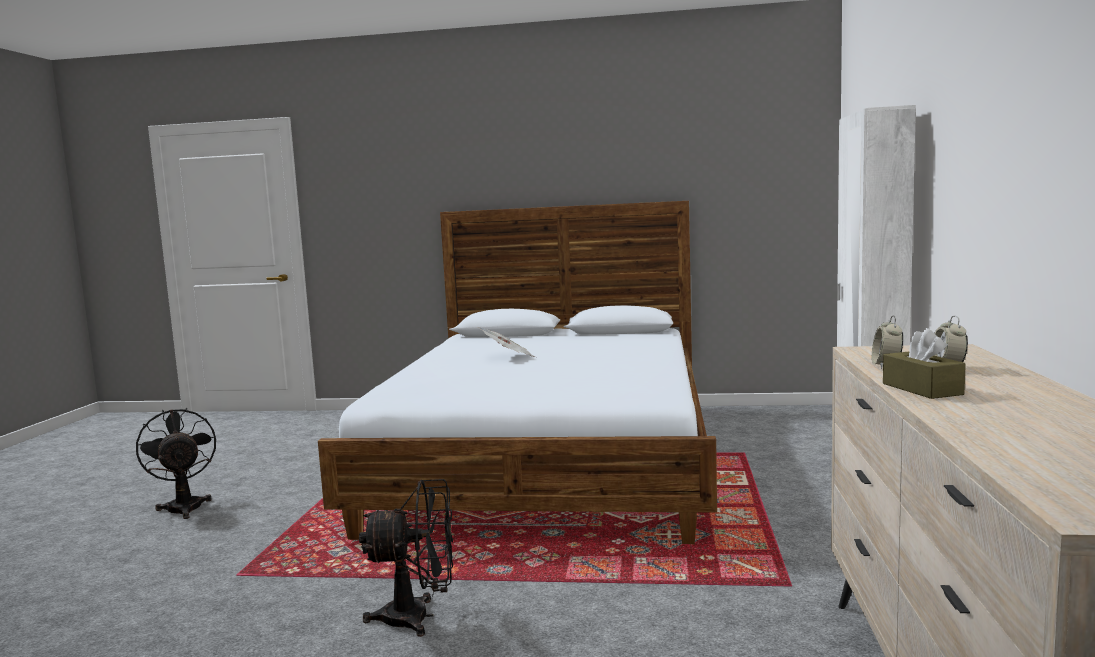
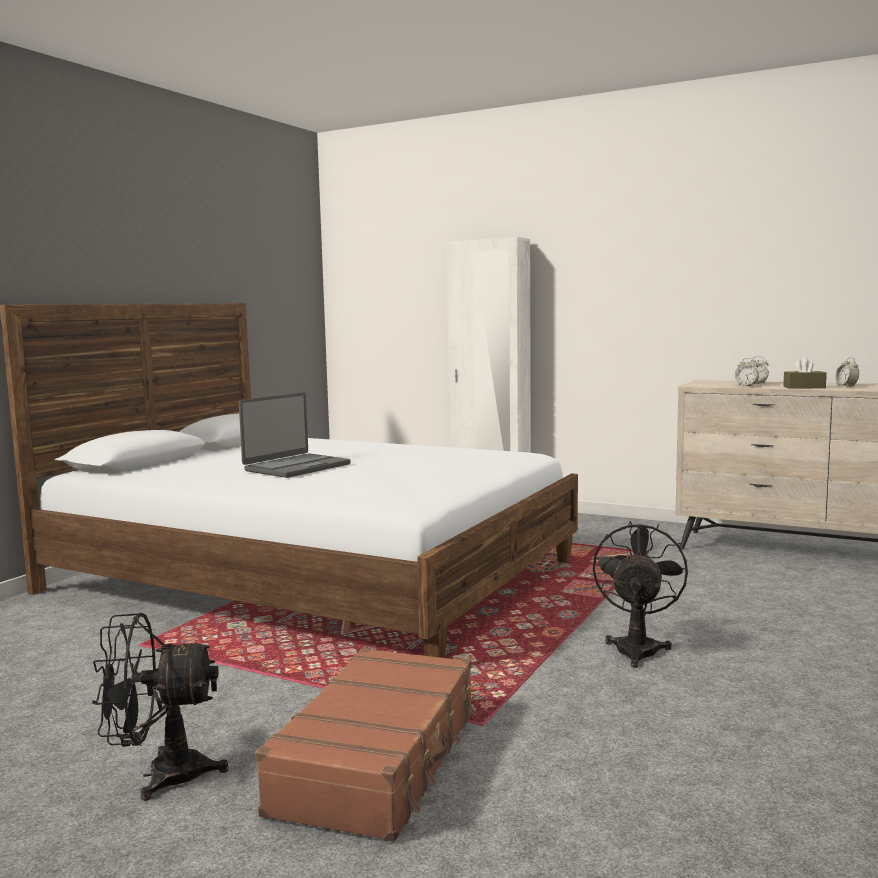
camera: 70 degrees left, 0 degrees up
newspaper [478,327,535,357] -> laptop [239,392,351,478]
none -> brown suitcase [255,647,477,842]
none -> alarm clock [835,357,859,387]

